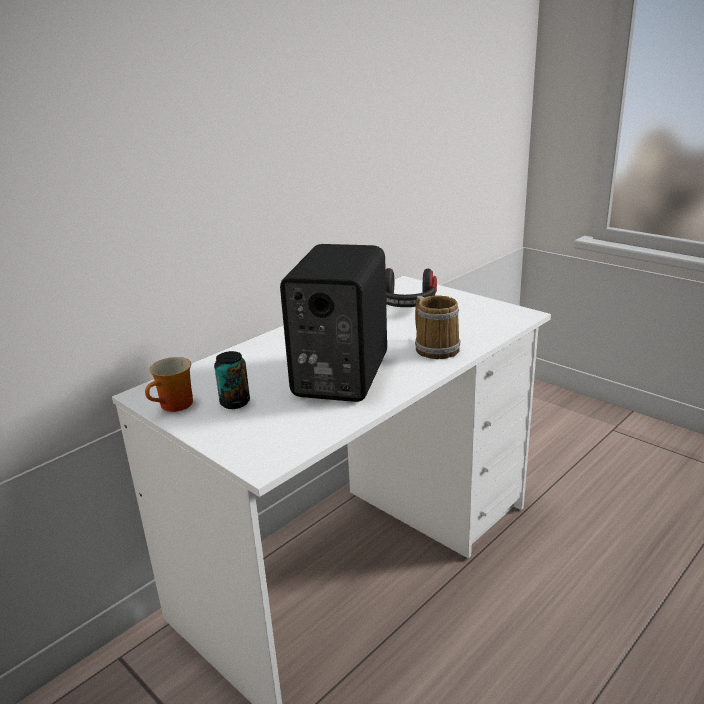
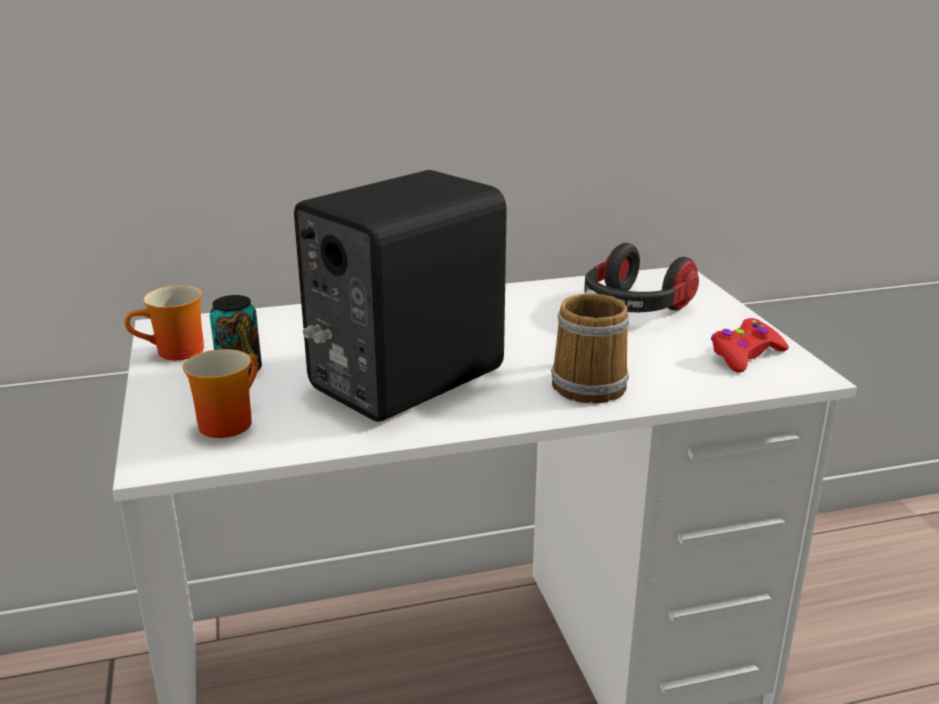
camera: 30 degrees right, 0 degrees up
none -> mug [183,349,258,438]
none -> red game controller [711,318,789,373]

